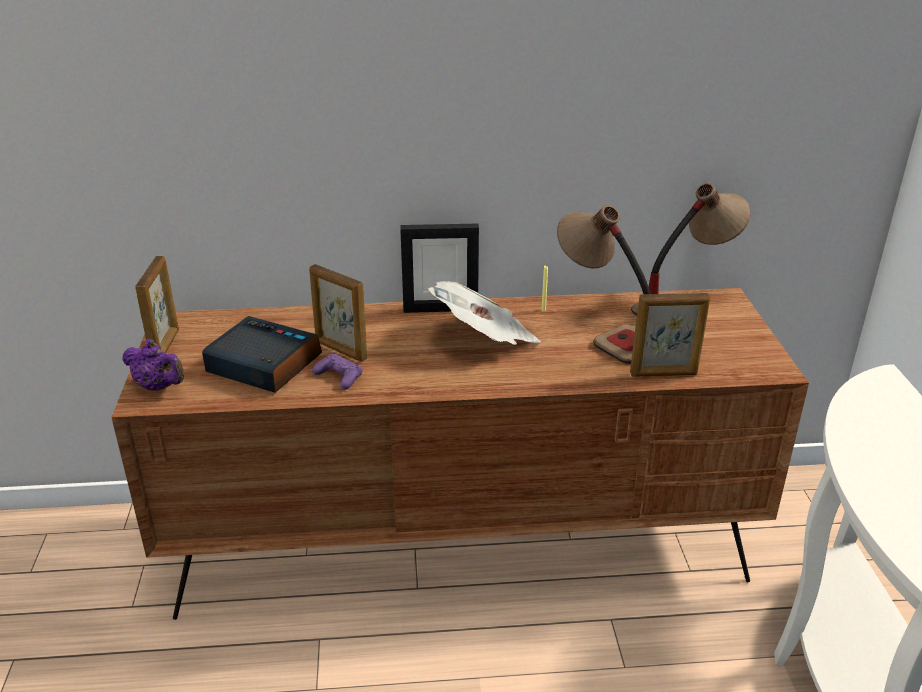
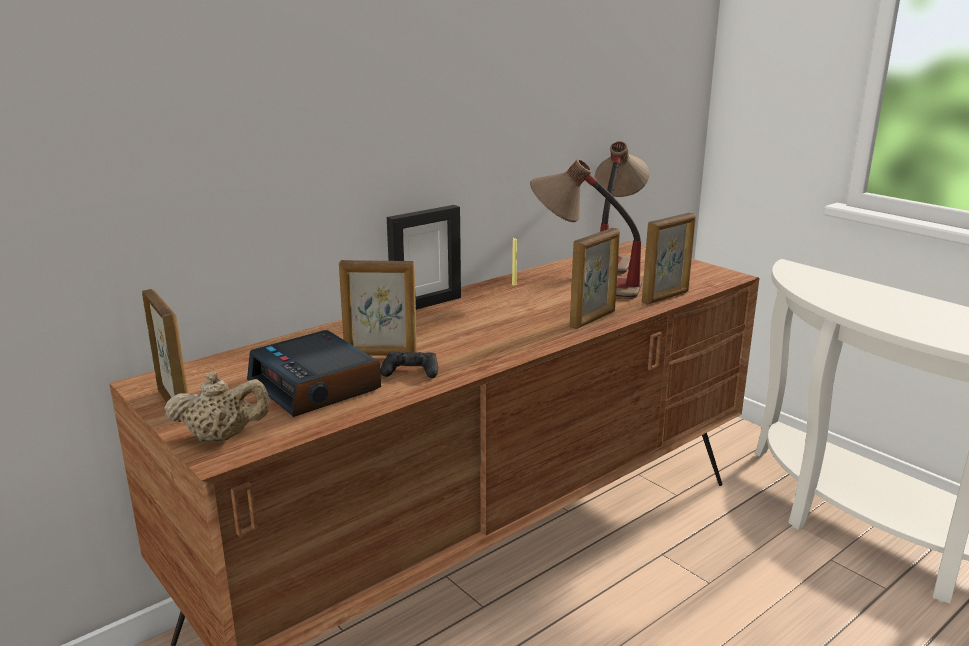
camera: 35 degrees left, 10 degrees down
purple teapot [122,339,185,391] -> beige teapot [164,372,270,442]
alarm clock [202,316,322,393] -> alarm clock turned 120 degrees counterclockwise [247,330,381,417]
purple game controller [312,354,363,389] -> black game controller [380,351,438,378]
newspaper [428,281,541,345] -> none
none -> picture frame [570,228,620,329]

